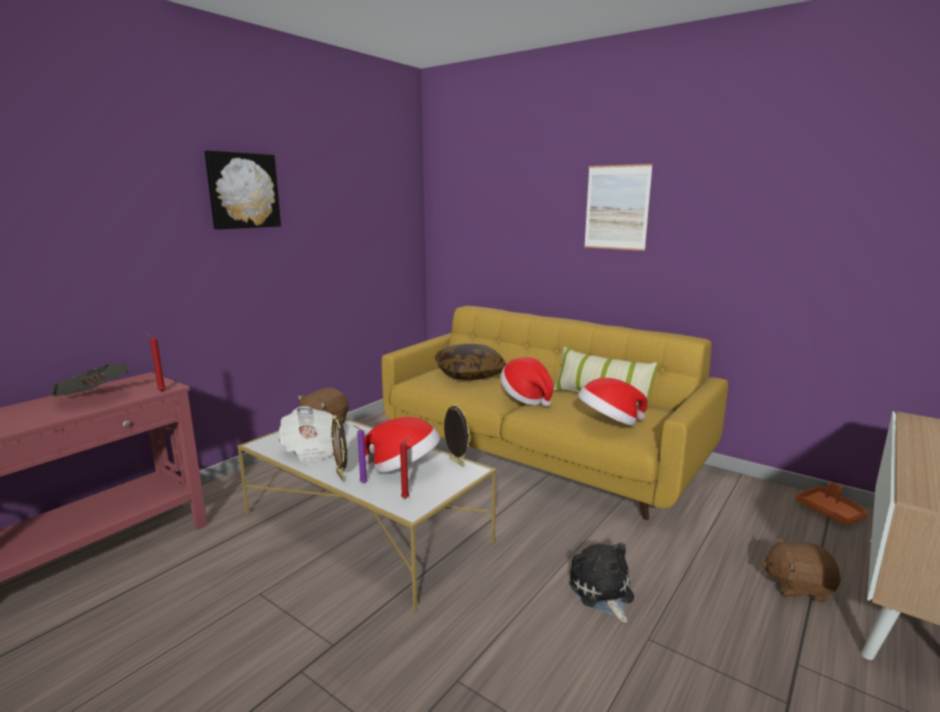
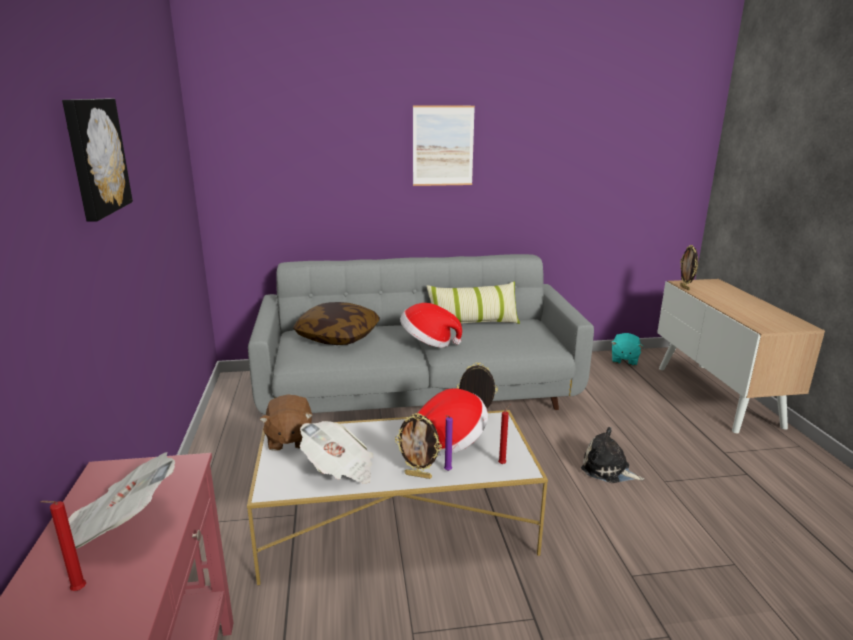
camera: 45 degrees left, 5 degrees up
red candle [146,333,166,391] -> red candle moved to [40,501,86,591]
yellow sofa [382,306,728,520] -> grey sofa [248,254,594,415]
hat [578,378,648,426] -> none
brown plush toy [761,537,841,603] -> none
orange tray [795,482,868,526] -> turquoise plush toy [611,333,644,366]
none -> picture frame [680,245,698,291]

